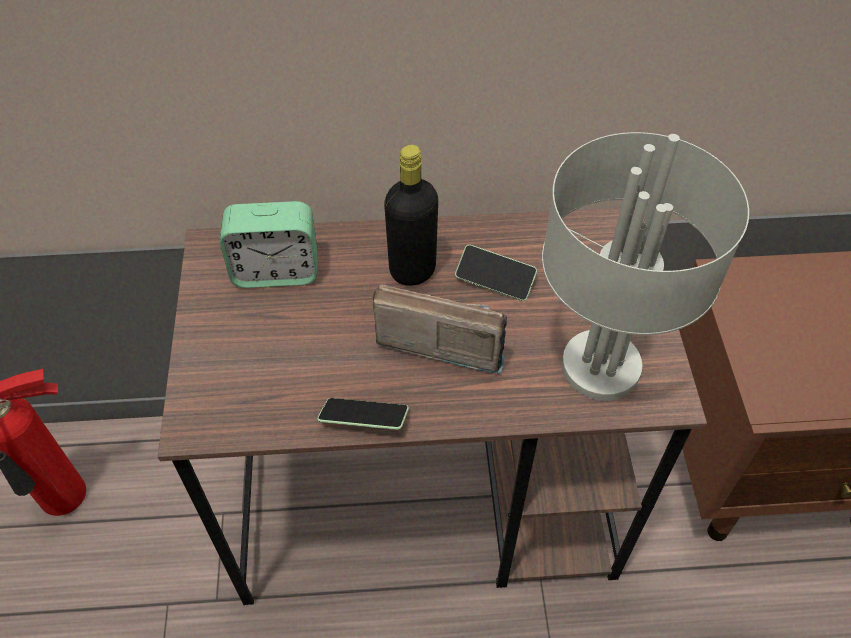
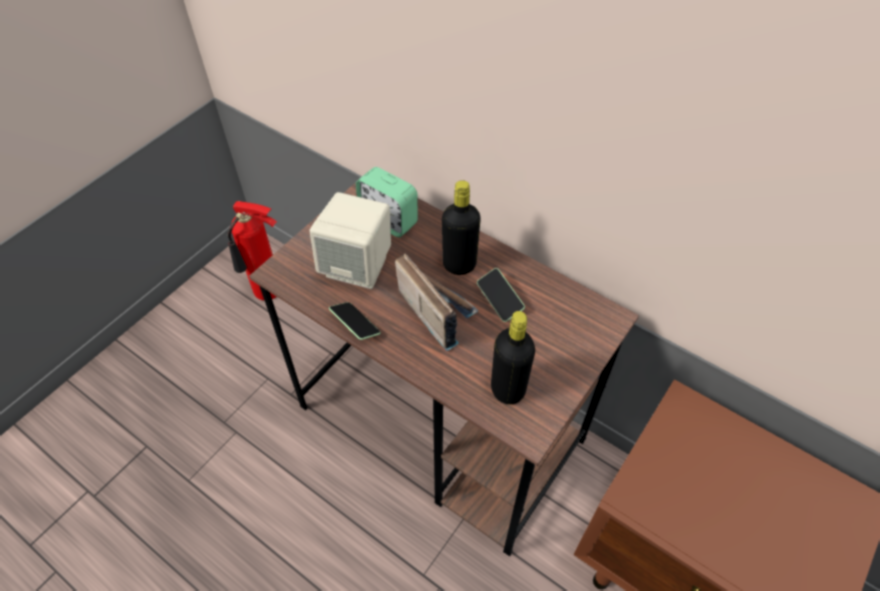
camera: 40 degrees right, 0 degrees up
grey table lamp [542,132,749,401] -> black bottle [491,311,535,404]
none -> beige speaker [310,192,391,289]

